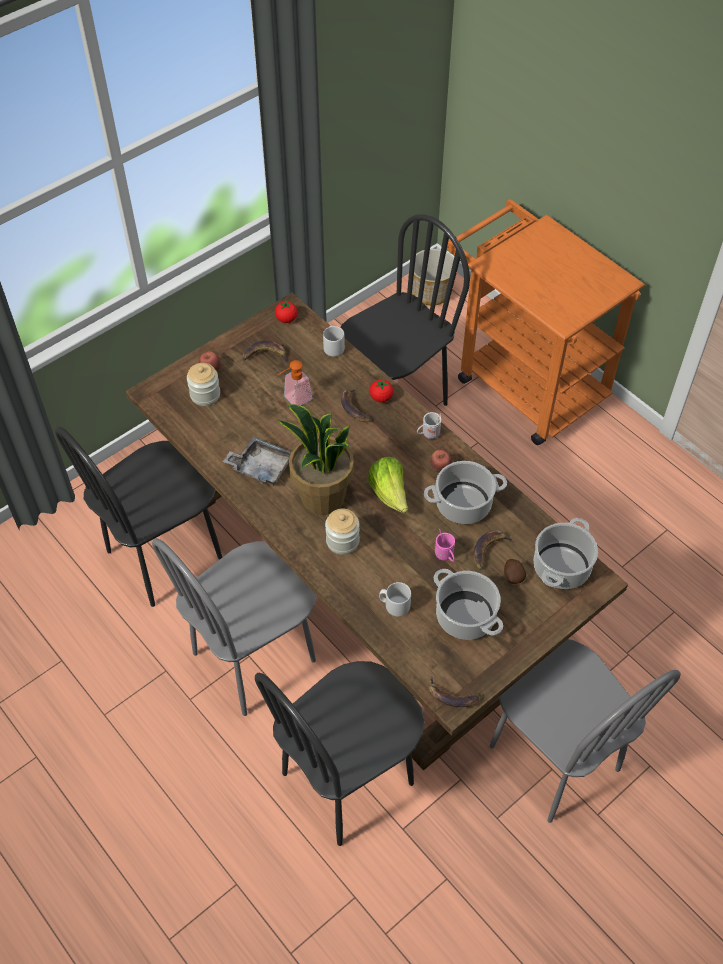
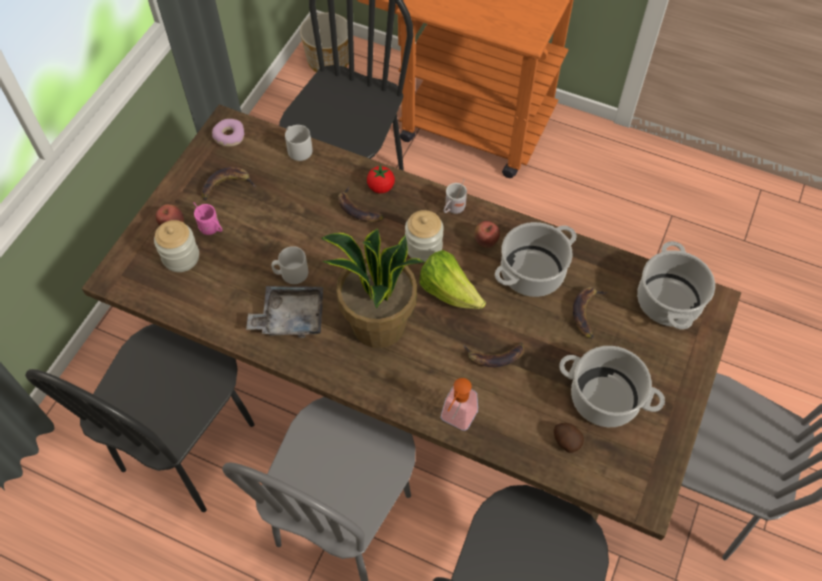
camera: 25 degrees left, 5 degrees up
tomato [275,300,298,323] -> donut [212,119,245,147]
soap dispenser [278,360,312,405] -> soap dispenser moved to [441,378,478,431]
jar [325,509,360,555] -> jar moved to [405,210,444,262]
grey mug [379,582,411,617] -> grey mug moved to [272,246,308,284]
banana [429,676,481,707] -> banana moved to [464,342,524,367]
pink mug [435,529,455,562] -> pink mug moved to [193,202,222,235]
potato [504,559,526,584] -> potato moved to [554,423,584,453]

